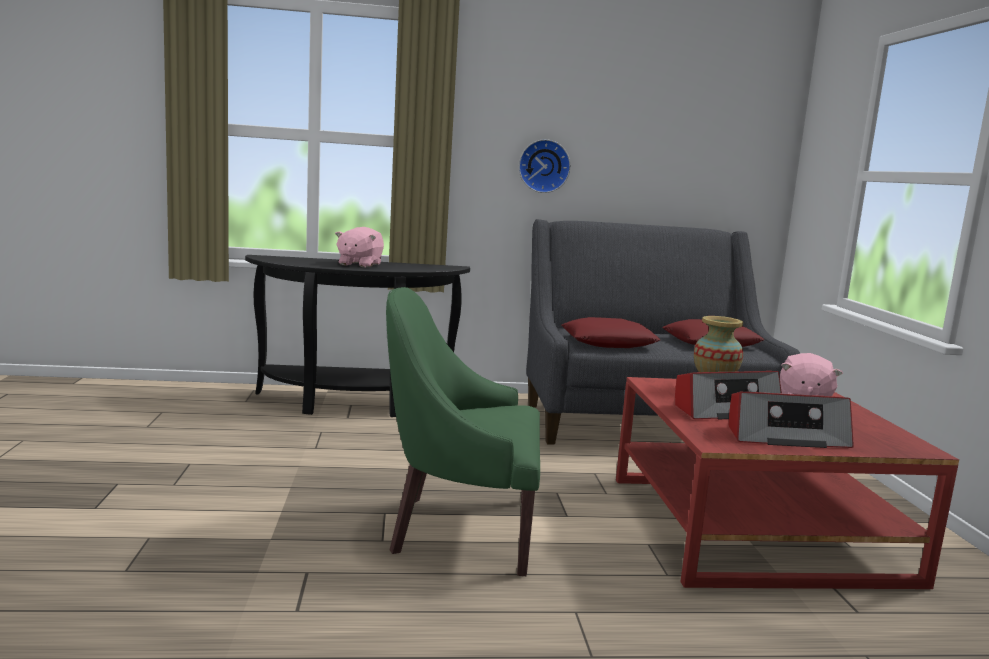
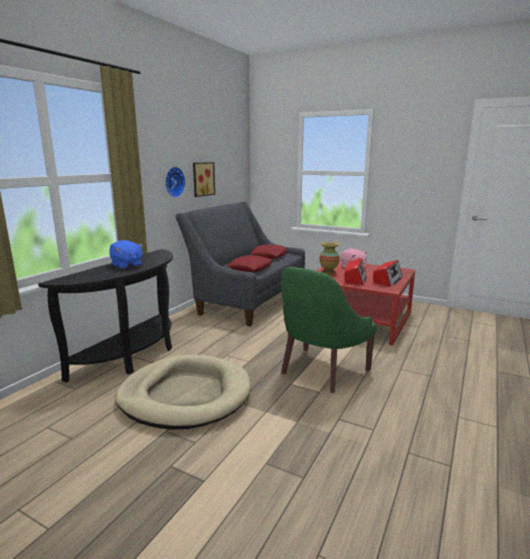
camera: 55 degrees left, 5 degrees up
pink plush toy [335,227,384,267] -> blue plush toy [109,240,143,269]
none -> beige dog bed [115,355,251,430]
none -> picture [193,162,215,197]

